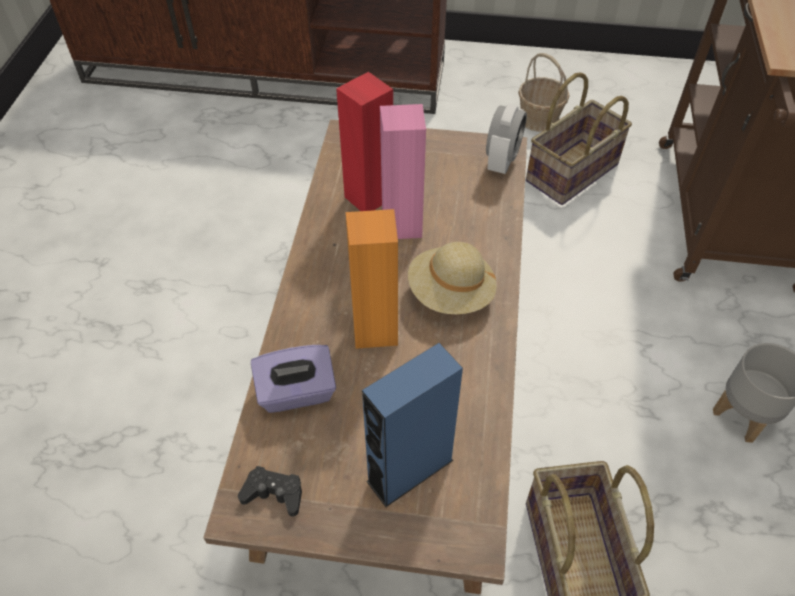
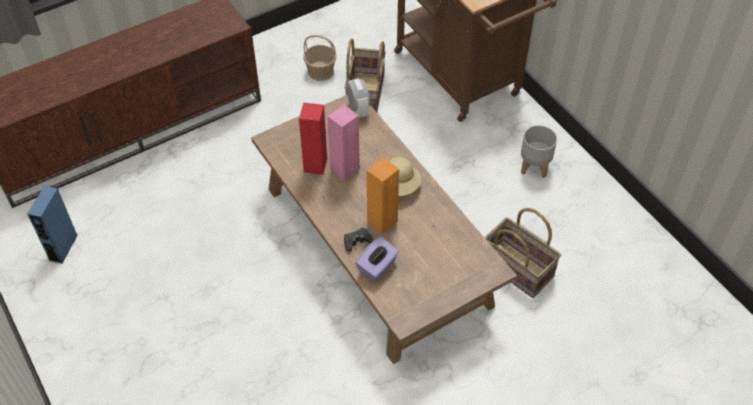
camera: 40 degrees left, 0 degrees up
black game controller [238,466,302,516] -> black game controller moved to [344,227,373,252]
blue speaker [362,343,463,507] -> blue speaker moved to [27,186,78,264]

